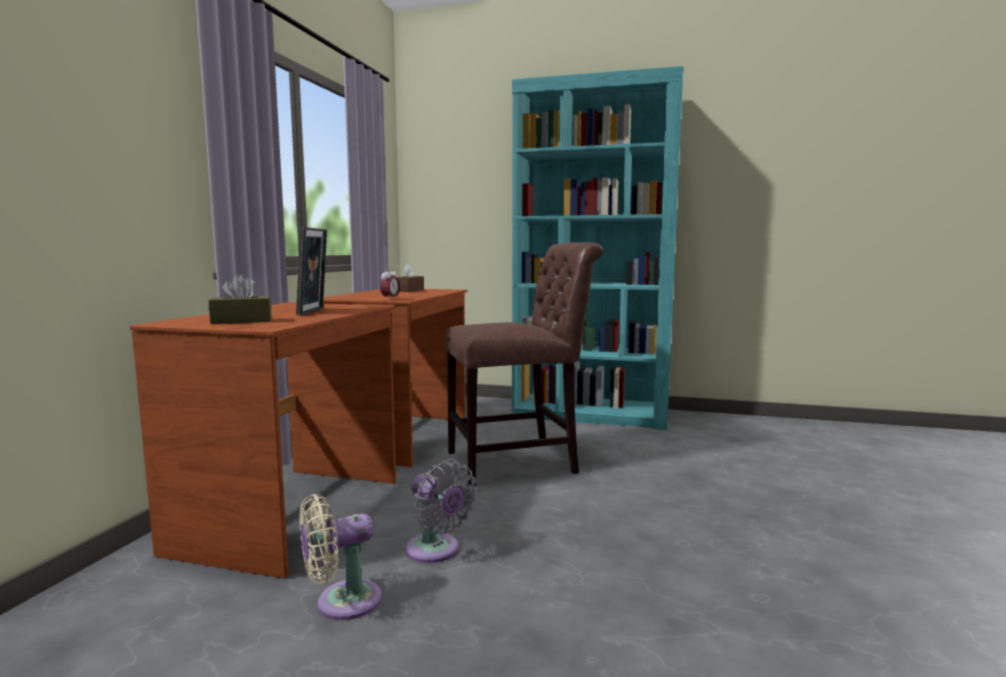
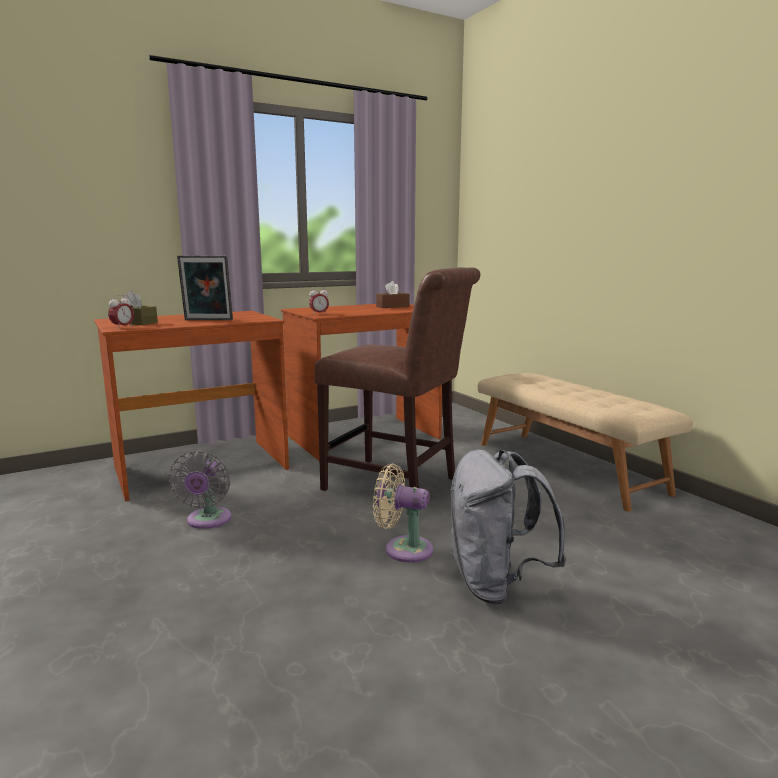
camera: 45 degrees right, 5 degrees up
picture frame [296,227,327,315] -> picture frame turned 45 degrees clockwise [177,255,233,320]
beige fan [300,494,382,620] -> beige fan moved to [373,464,433,563]
turquoise bookcase [512,66,683,430] -> beige bench [478,373,693,512]
none -> alarm clock [108,295,134,329]
none -> grey backpack [449,449,566,605]

